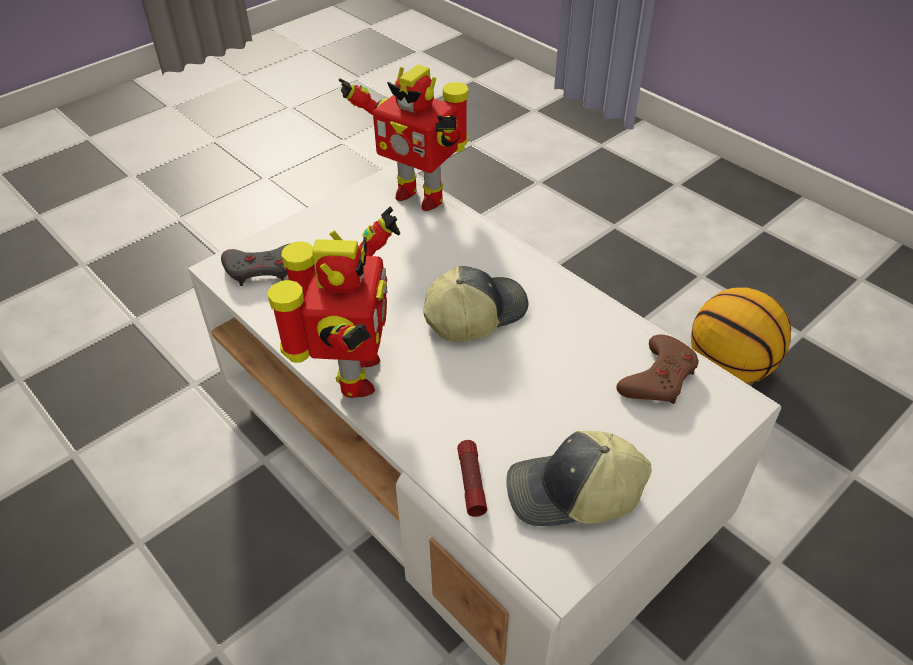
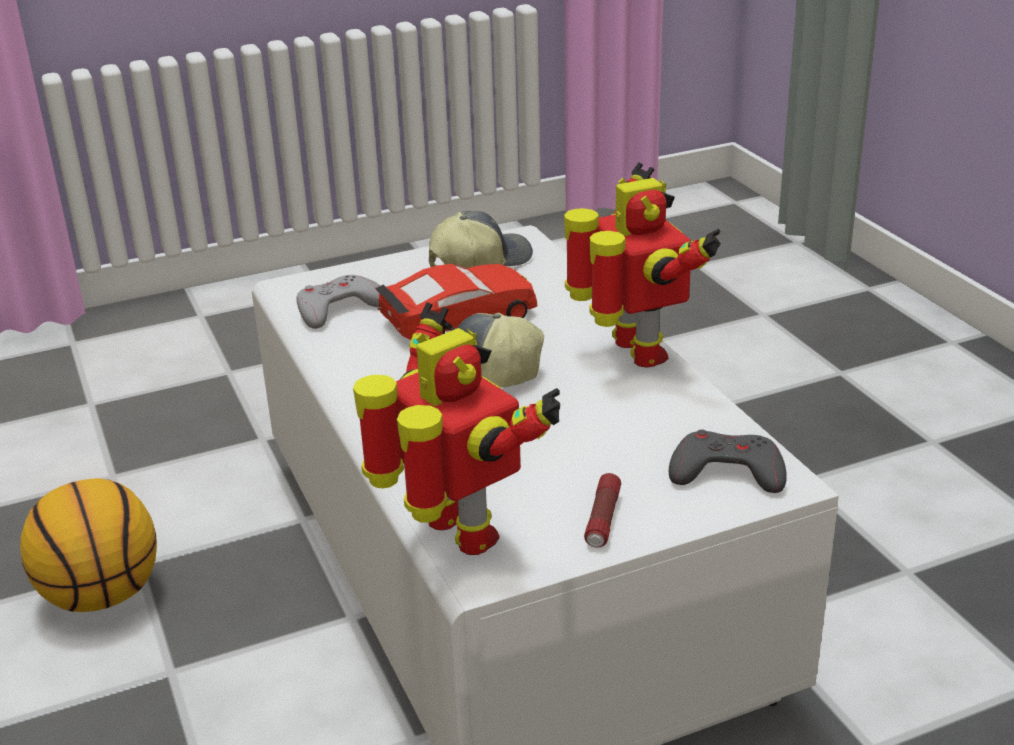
camera: 160 degrees left, 15 degrees down
toy robot [268,207,400,398] -> toy robot turned 135 degrees clockwise [564,162,721,368]
flashlight [457,440,487,517] -> flashlight moved to [584,473,621,548]
cap [507,431,652,526] -> cap turned 60 degrees counterclockwise [429,211,533,268]
brown game controller [616,334,699,404] -> grey game controller [297,275,380,329]
none -> red toy car [375,264,537,340]

